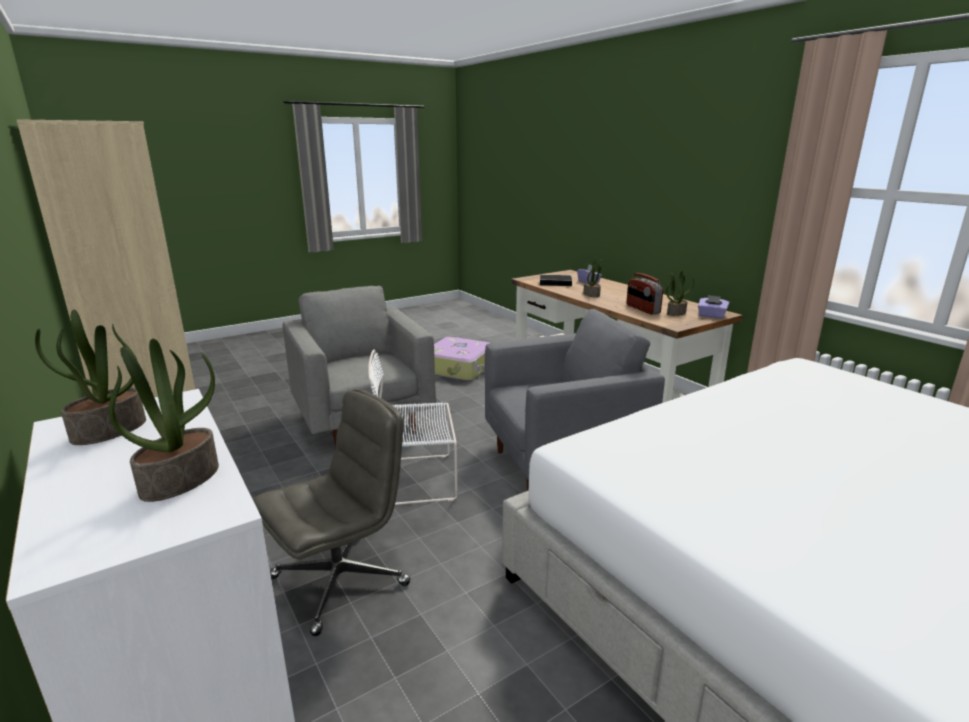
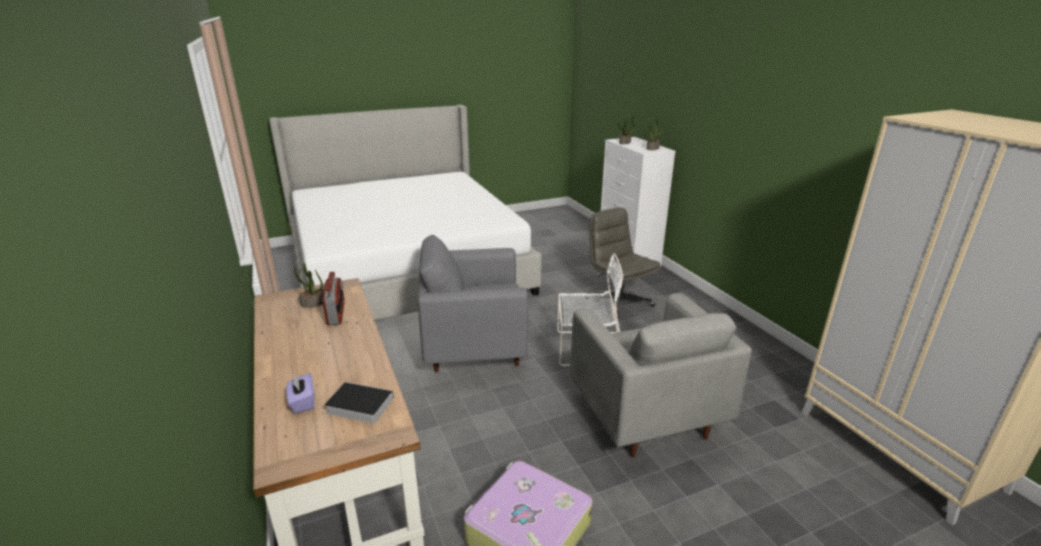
camera: 170 degrees left, 5 degrees up
grey office chair [253,389,410,636] -> grey office chair turned 90 degrees clockwise [586,207,661,318]
potted plant [583,257,602,297] -> none
purple tissue box [698,295,729,319] -> none

